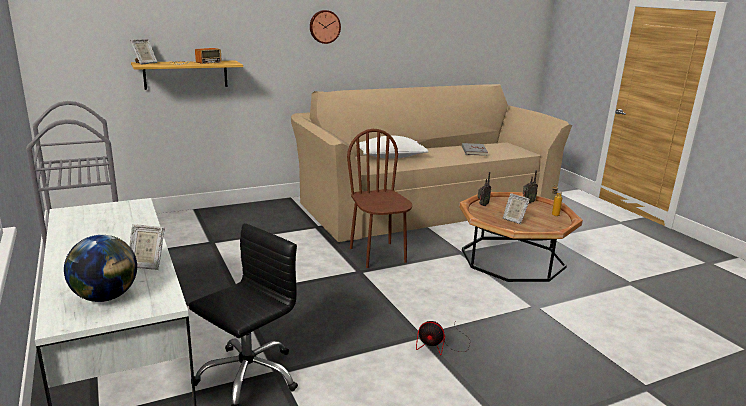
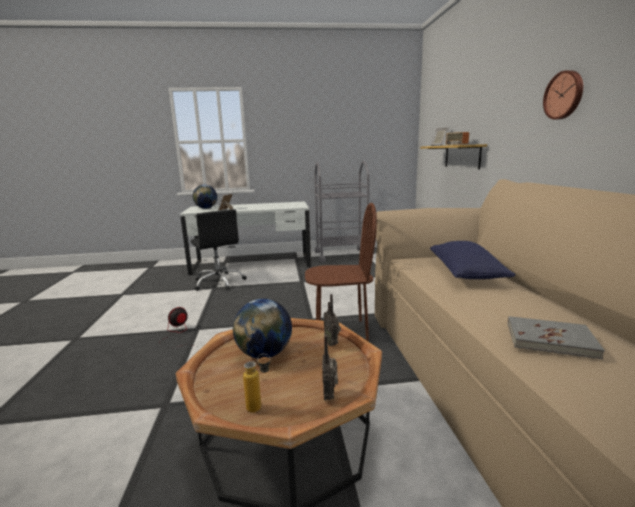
camera: 110 degrees right, 5 degrees down
white pillow [359,136,428,159] -> blue pillow [430,241,516,279]
picture frame [503,193,530,224] -> globe [233,299,292,359]

